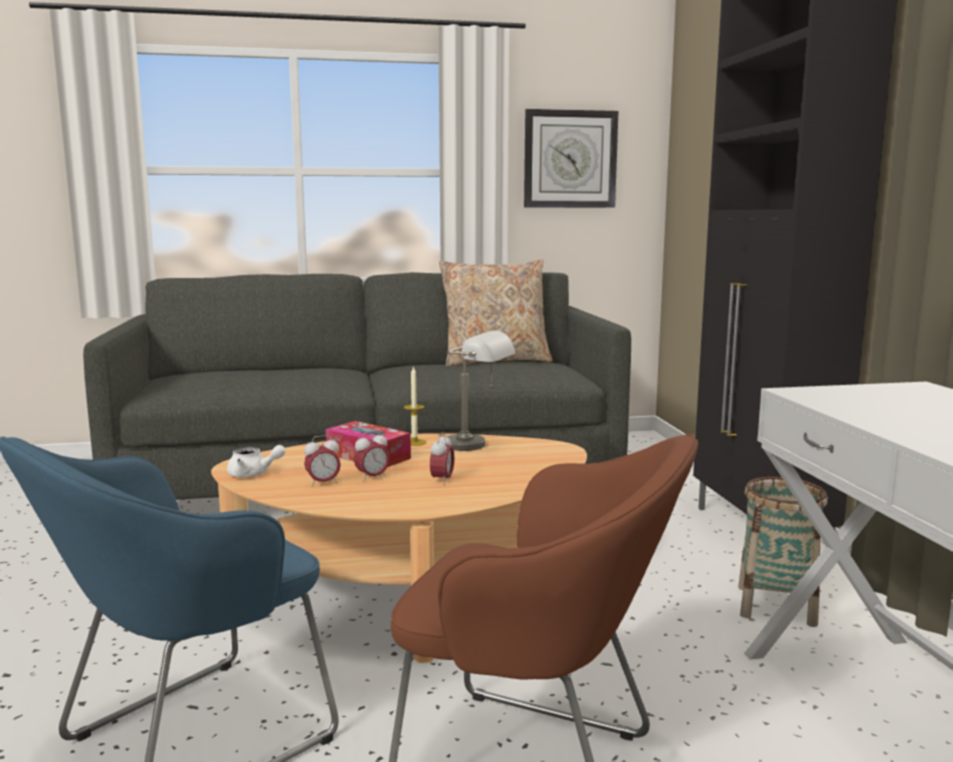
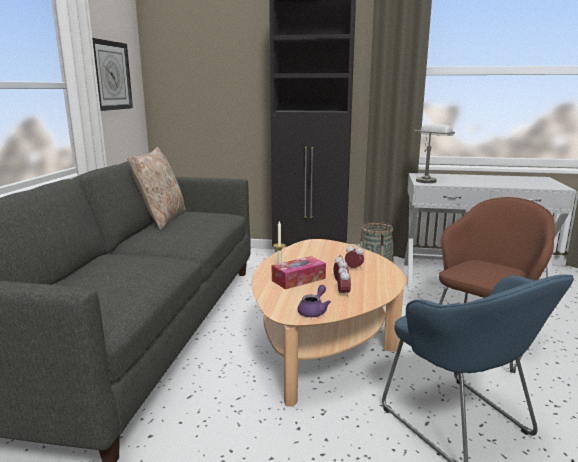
camera: 70 degrees left, 5 degrees up
white teapot [227,445,285,478] -> purple teapot [298,285,331,317]
grey table lamp [447,330,515,451] -> grey table lamp moved to [415,124,455,183]

